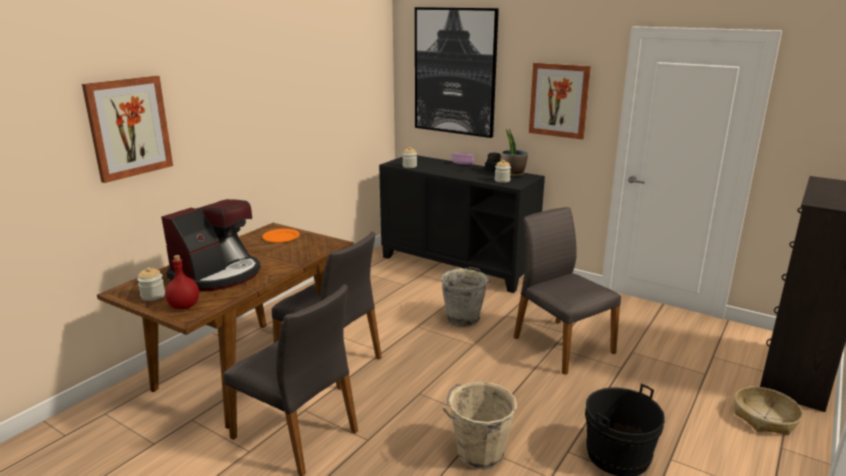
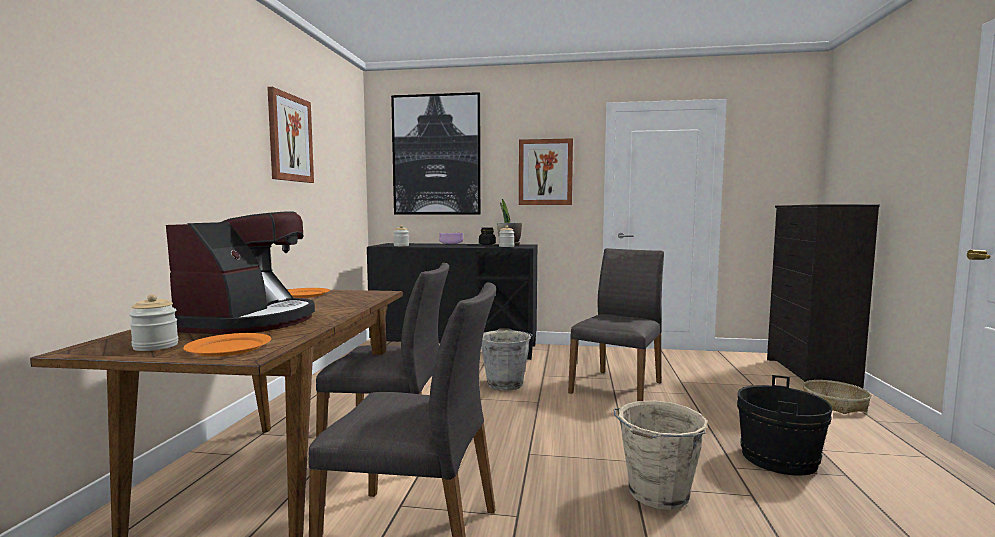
camera: 25 degrees left, 15 degrees down
picture [82,76,173,183] -> picture moved to [267,87,314,183]
red bottle [165,255,199,309] -> orange plate [183,333,271,357]
grey chair [513,207,621,375] -> grey chair turned 90 degrees clockwise [568,248,664,401]

